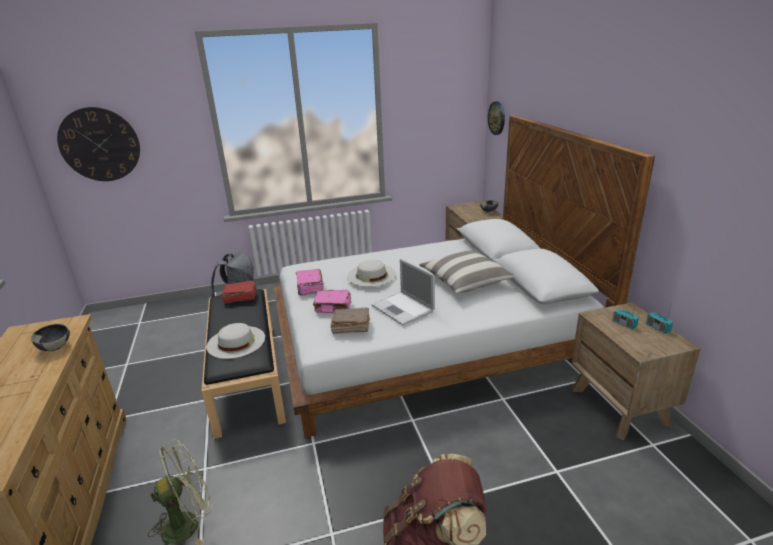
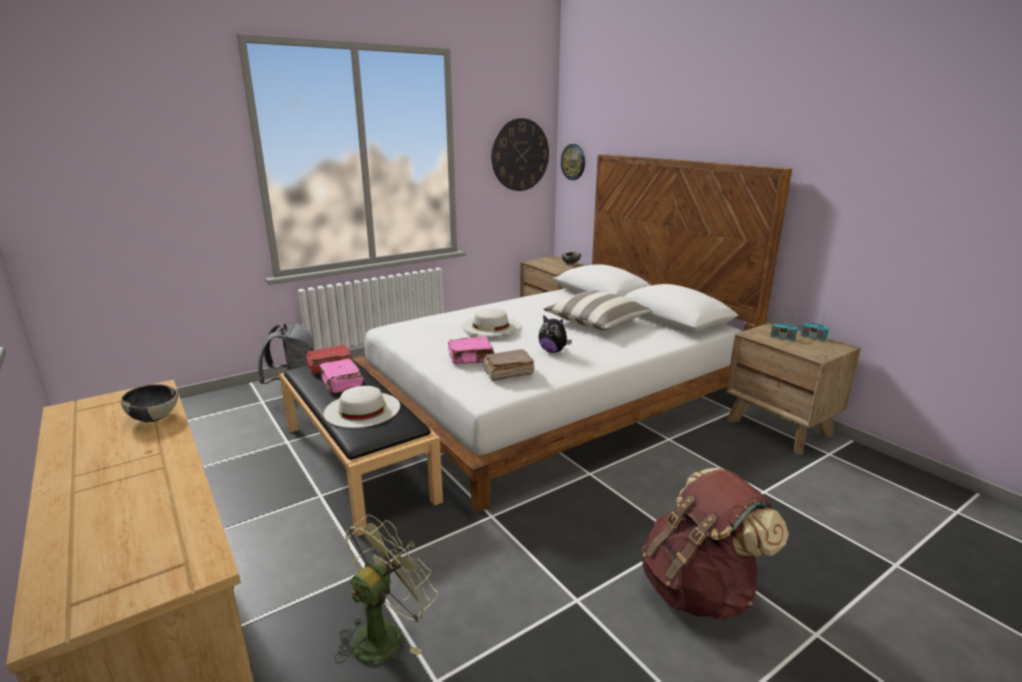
camera: 20 degrees left, 5 degrees down
wall clock [57,107,140,181] -> wall clock moved to [491,118,549,191]
pink book [296,269,324,295] -> pink book moved to [318,359,363,394]
laptop [371,259,435,326] -> plush toy [538,315,572,353]

